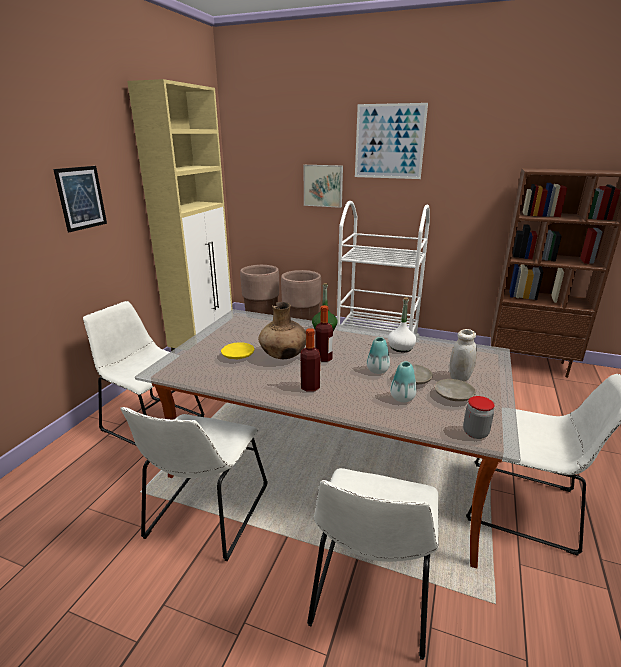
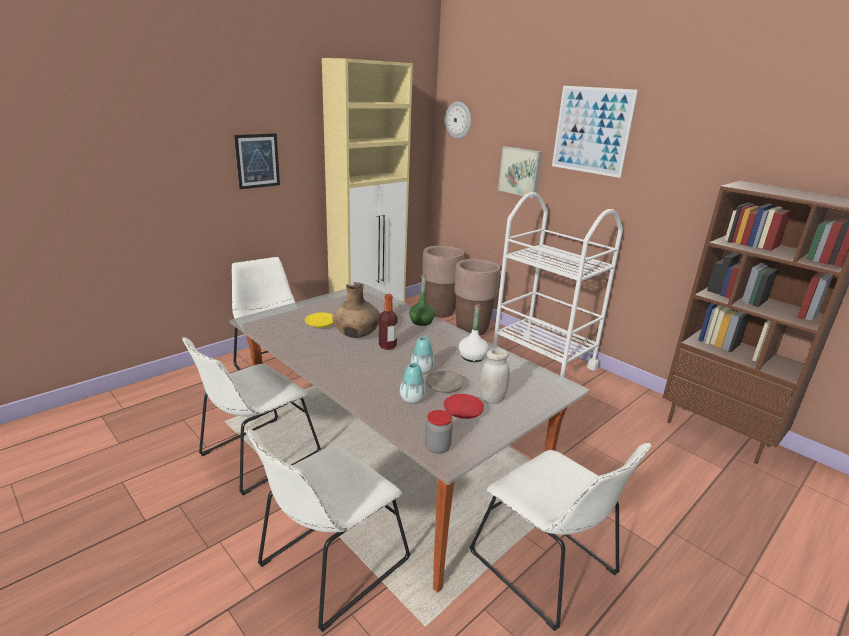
camera: 25 degrees right, 0 degrees up
bottle [300,328,320,392] -> none
beige plate [435,379,476,401] -> red plate [444,394,484,419]
none -> wall clock [445,102,471,139]

